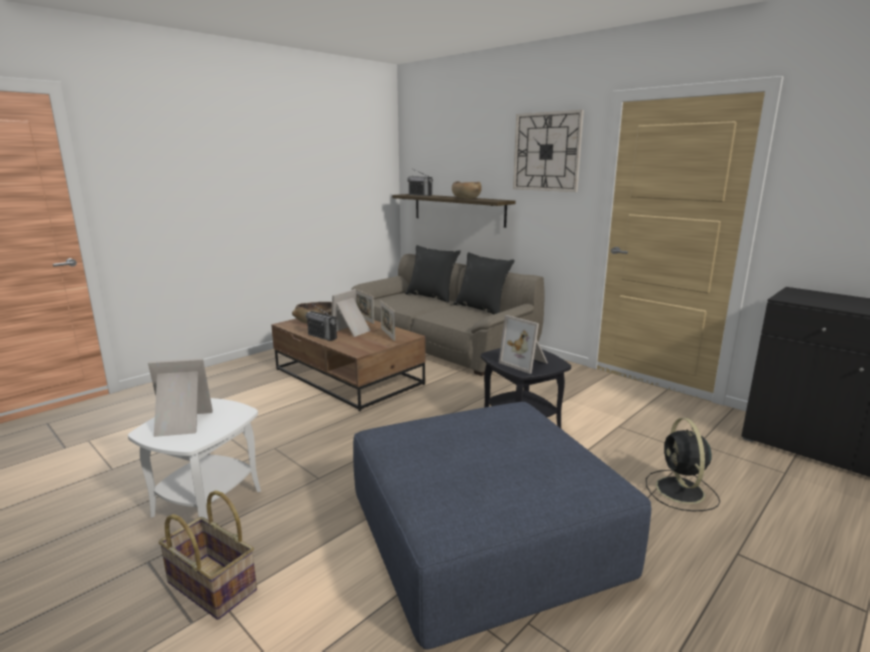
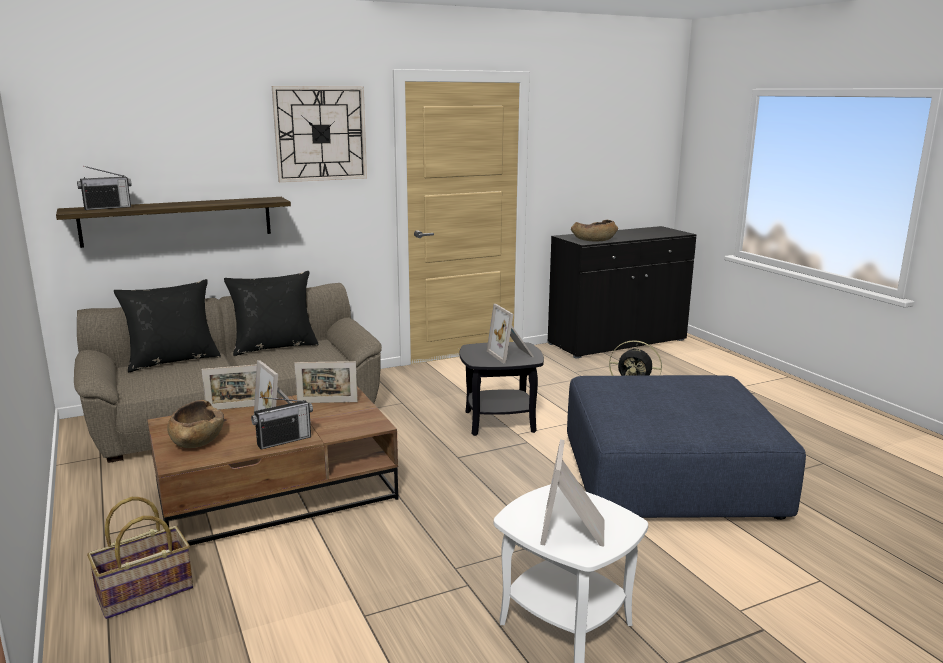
camera: 70 degrees left, 0 degrees up
basket [158,490,257,620] -> basket moved to [87,497,193,619]
brown bowl [452,181,482,199] -> brown bowl moved to [571,220,618,242]
picture frame [499,315,548,374] -> picture frame turned 90 degrees clockwise [487,304,534,364]

